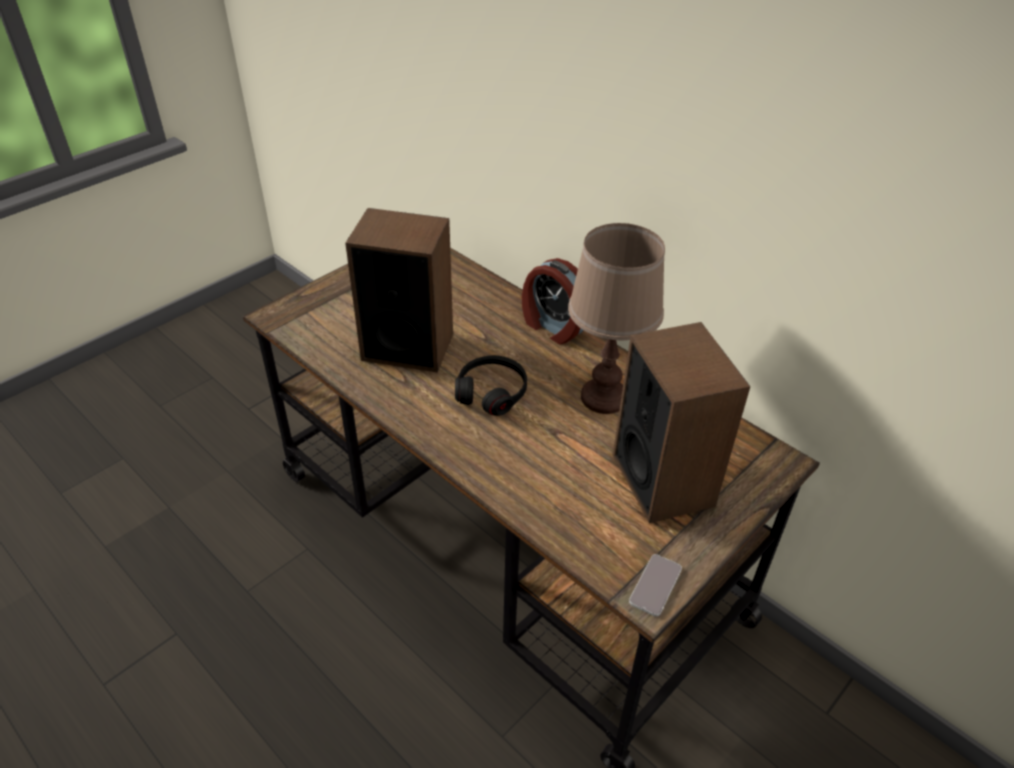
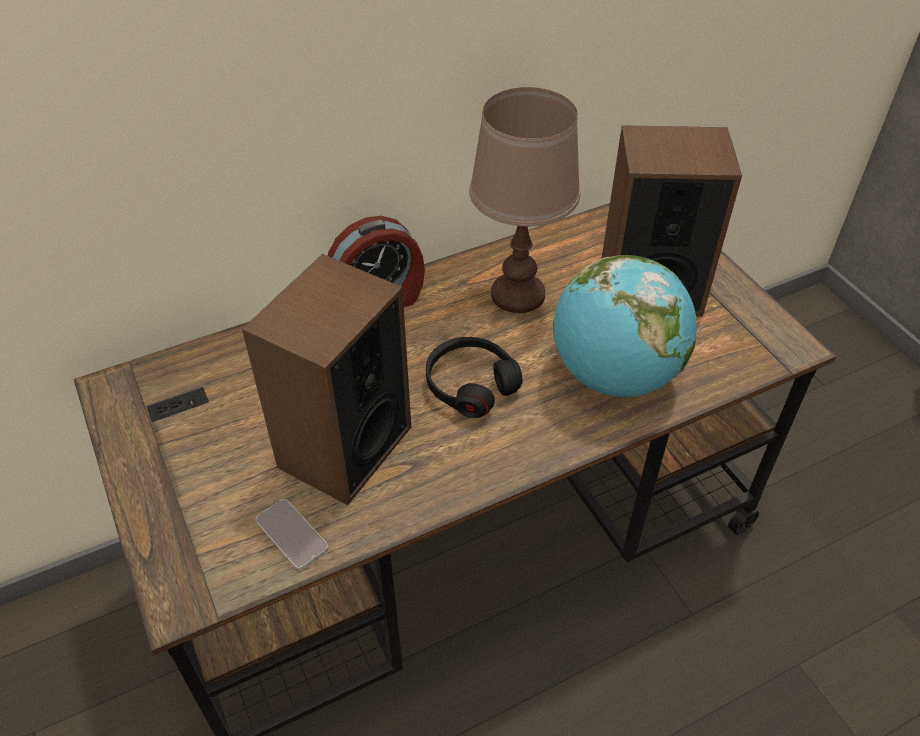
camera: 70 degrees left, 5 degrees up
phone [629,554,682,617] -> phone moved to [256,499,328,570]
none -> globe [553,255,697,397]

